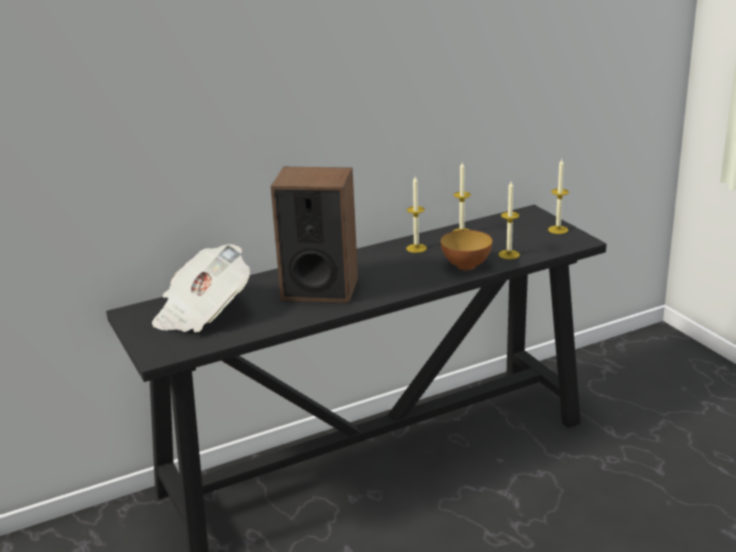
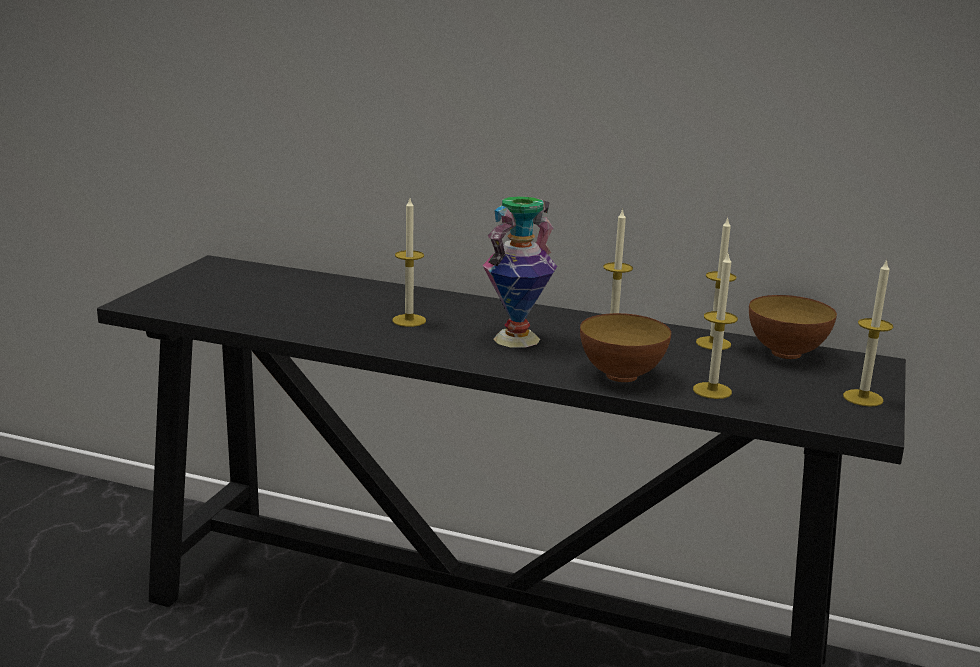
camera: 45 degrees right, 5 degrees down
newspaper [152,244,250,333] -> none
speaker [271,167,358,303] -> candle [392,199,426,327]
none -> vase [482,196,557,348]
none -> bowl [749,295,837,359]

